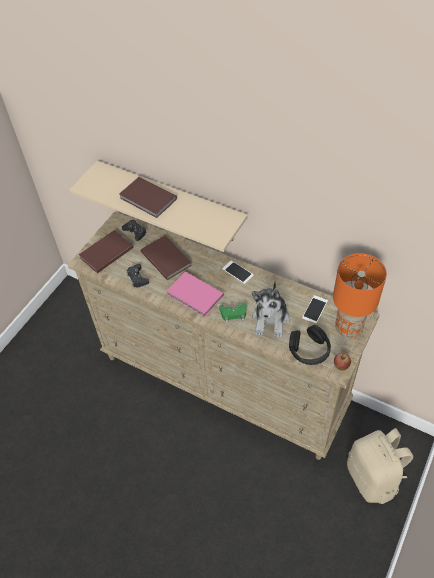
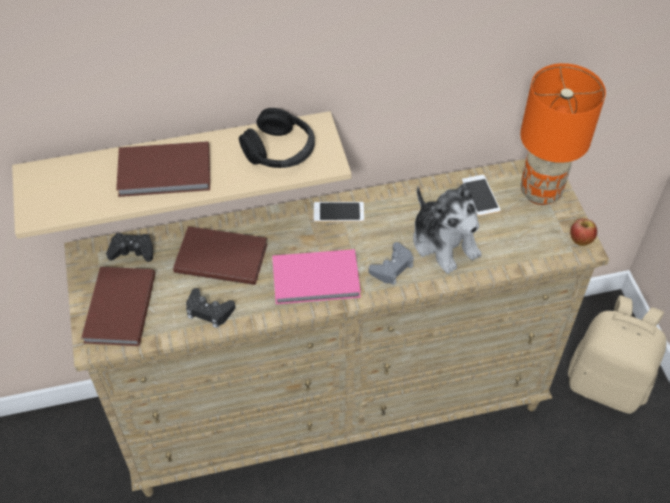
camera: 45 degrees left, 0 degrees up
green game controller [219,302,247,322] -> grey game controller [368,242,414,285]
black headphones [289,325,331,365] -> black headphones moved to [239,108,315,168]

